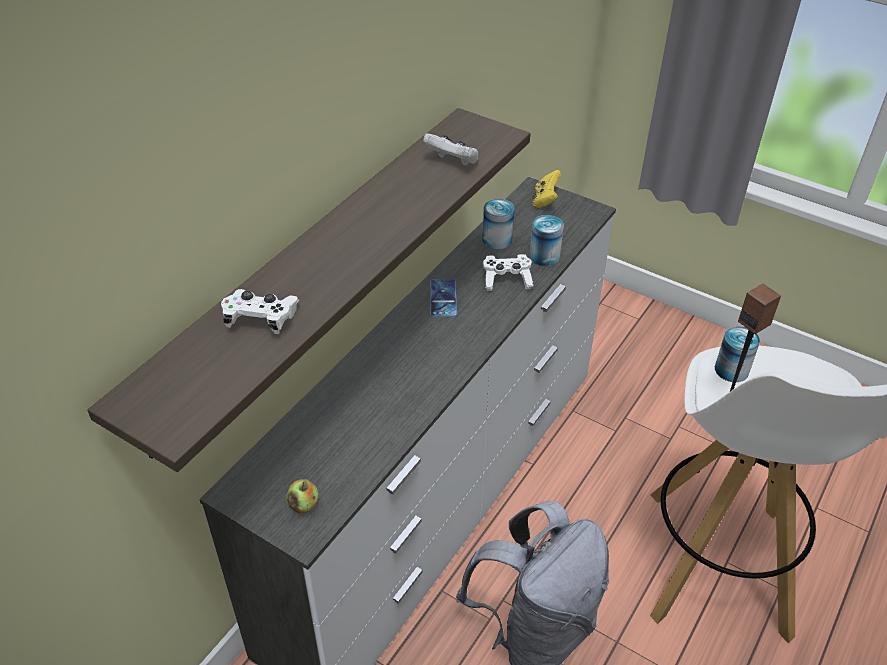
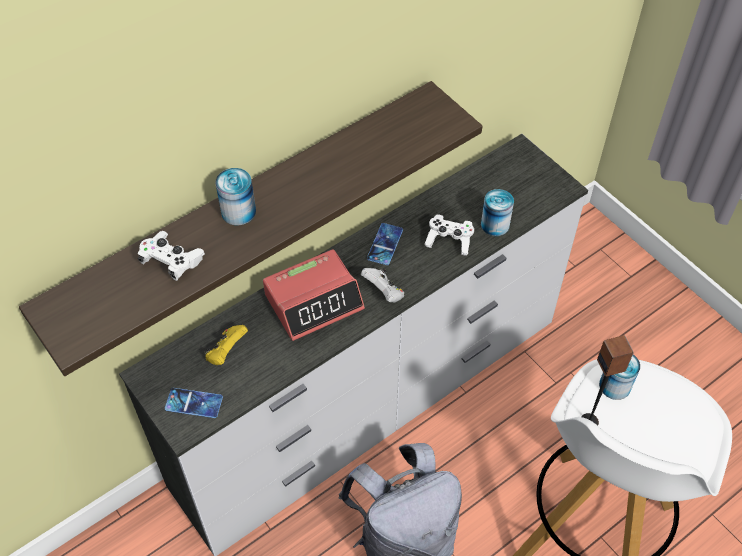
camera: 20 degrees right, 10 degrees up
apple [287,479,319,513] -> phone [165,388,223,418]
white game controller [423,133,479,166] -> white game controller moved to [361,268,404,302]
can [482,199,515,249] -> can moved to [215,168,256,225]
yellow game controller [532,170,561,208] -> yellow game controller moved to [204,325,248,365]
none -> alarm clock [263,249,365,341]

